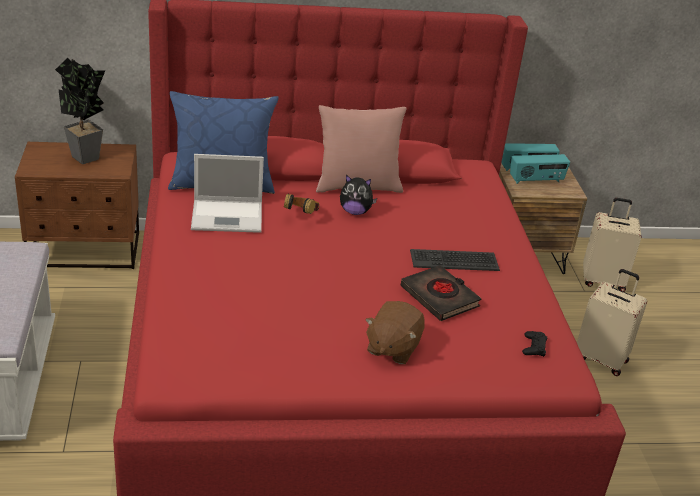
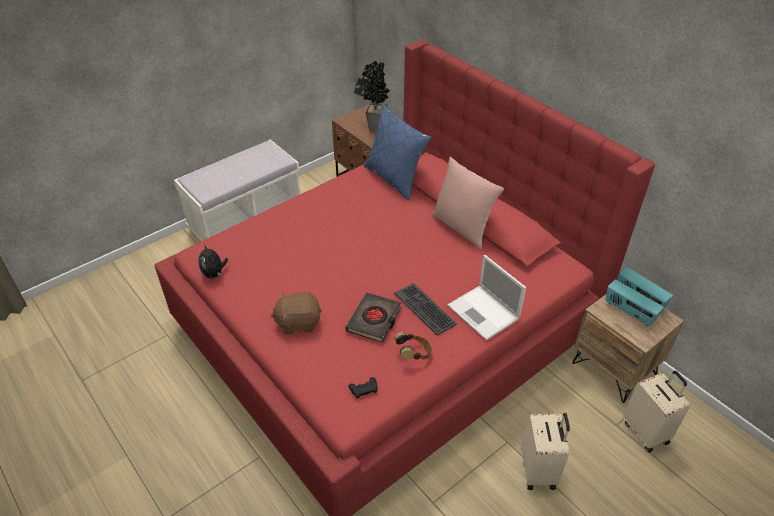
camera: 60 degrees right, 10 degrees up
laptop [191,154,264,233] -> laptop moved to [448,255,526,341]
headphones [284,194,320,214] -> headphones moved to [395,332,432,360]
plush toy [340,175,377,215] -> plush toy moved to [198,244,228,278]

